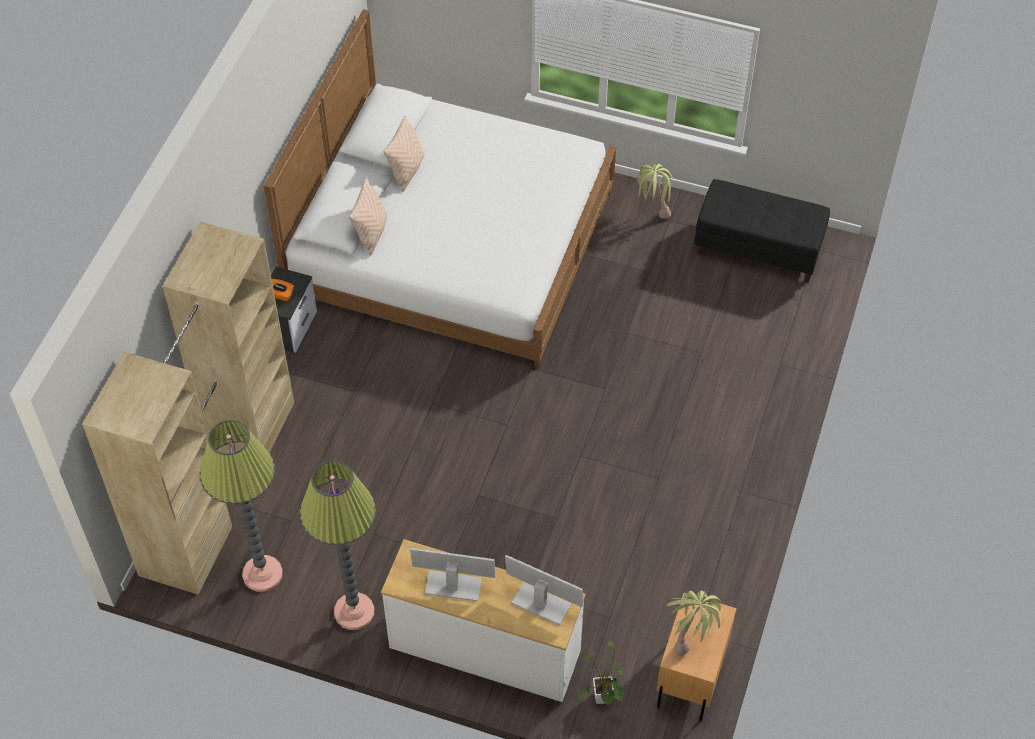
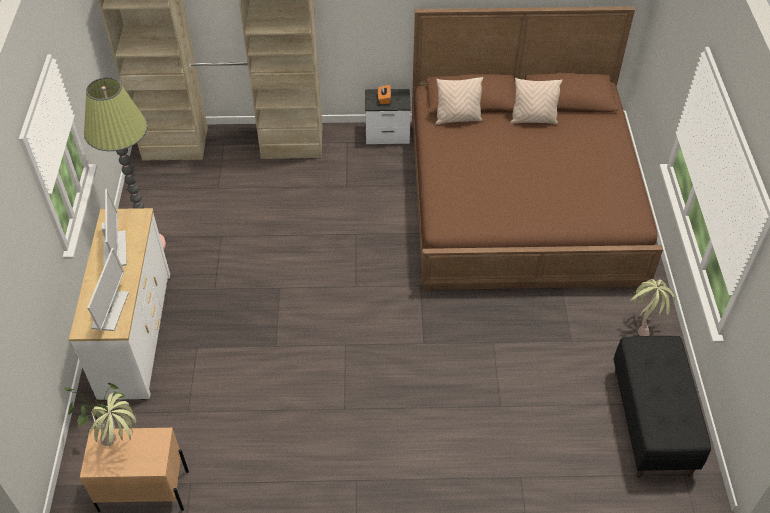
camera: 70 degrees right, 5 degrees down
floor lamp [200,420,283,592] -> none
white bed [264,9,616,367] -> brown bed [412,6,663,291]

